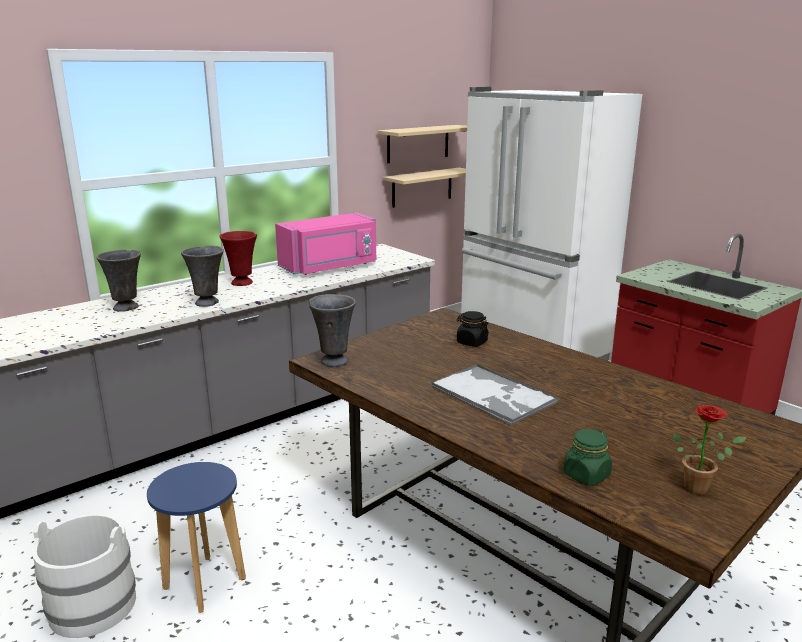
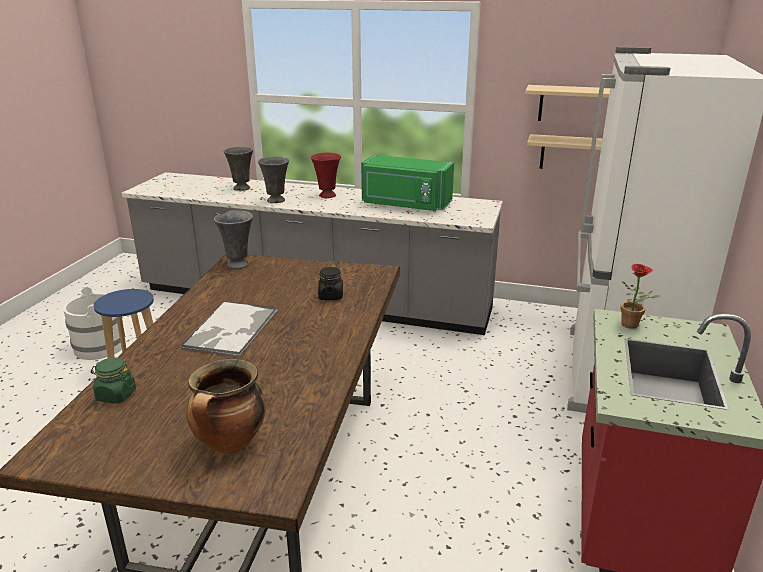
camera: 55 degrees right, 5 degrees up
pink microwave [275,213,377,275] -> green microwave [361,155,454,212]
potted plant [673,405,747,495] -> potted plant moved to [621,264,660,329]
none -> cooking pot [186,359,266,454]

